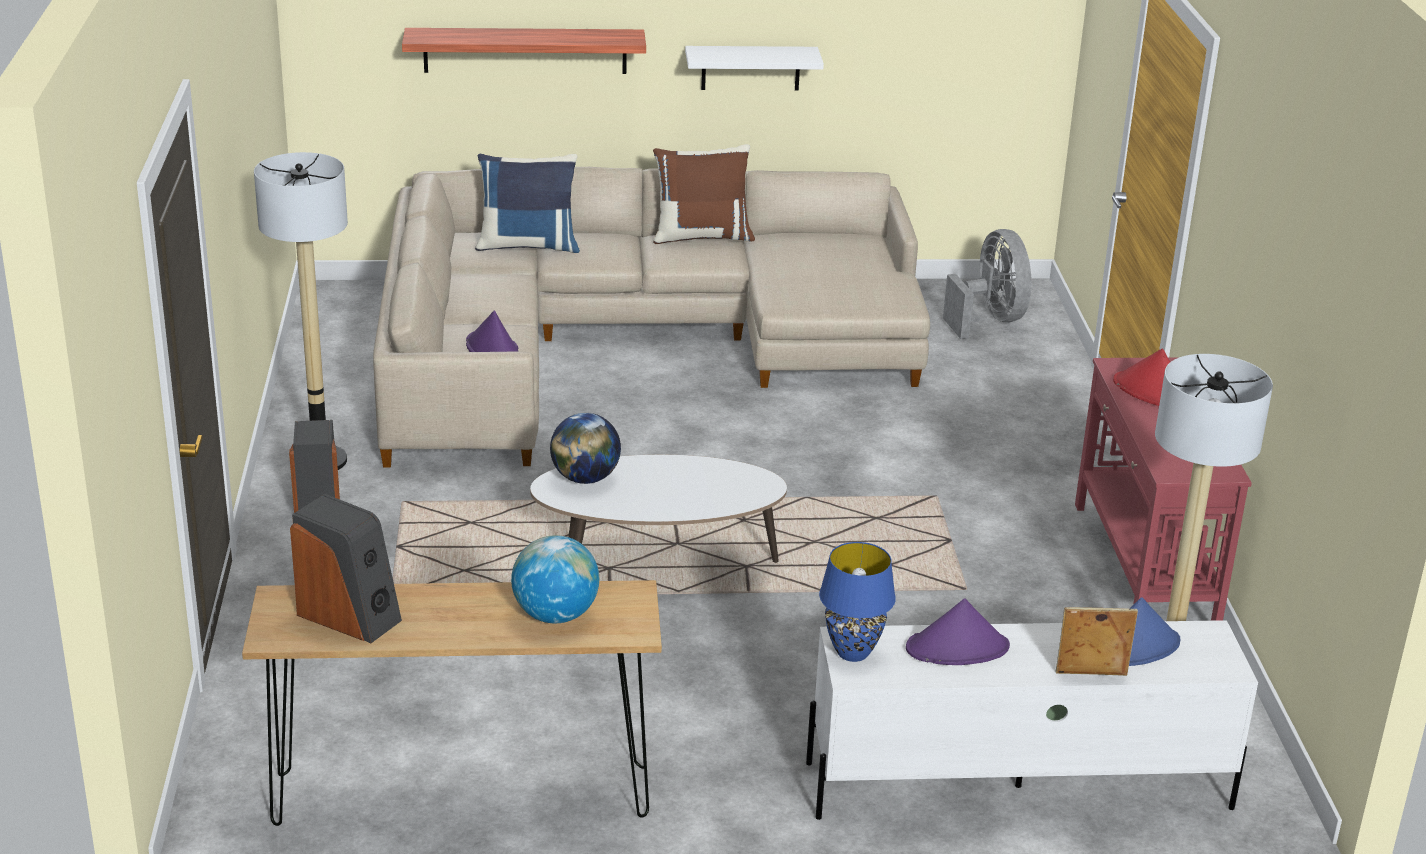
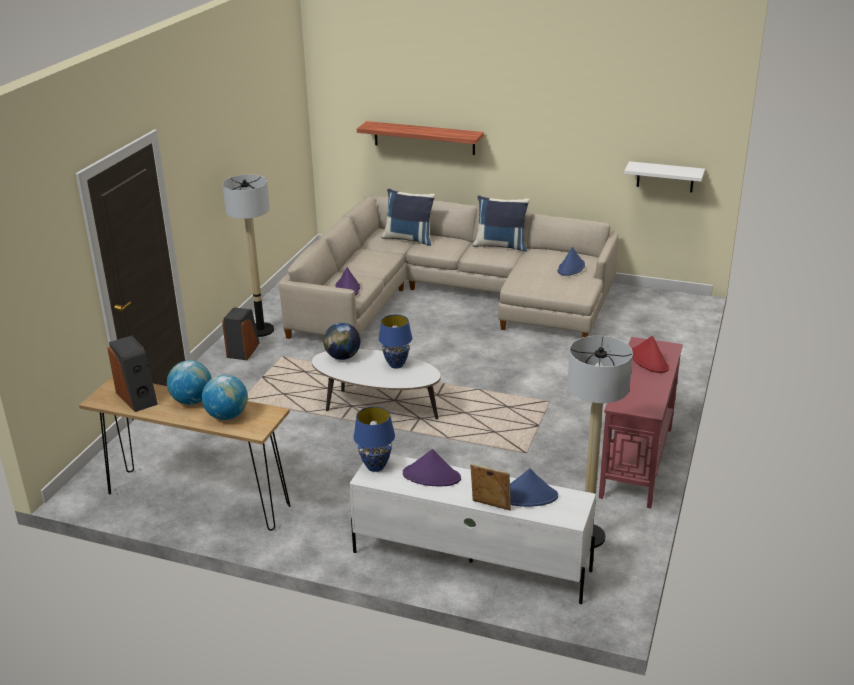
camera: 25 degrees right, 0 degrees up
brown pillow [653,144,755,244] -> blue pillow [473,196,530,252]
white shelf [685,46,824,91] -> white shelf moved to [624,161,705,192]
grey fan [943,229,1032,339] -> none
none -> globe [167,360,212,405]
none -> blue table lamp [379,315,412,369]
none -> blue hat [557,247,585,276]

